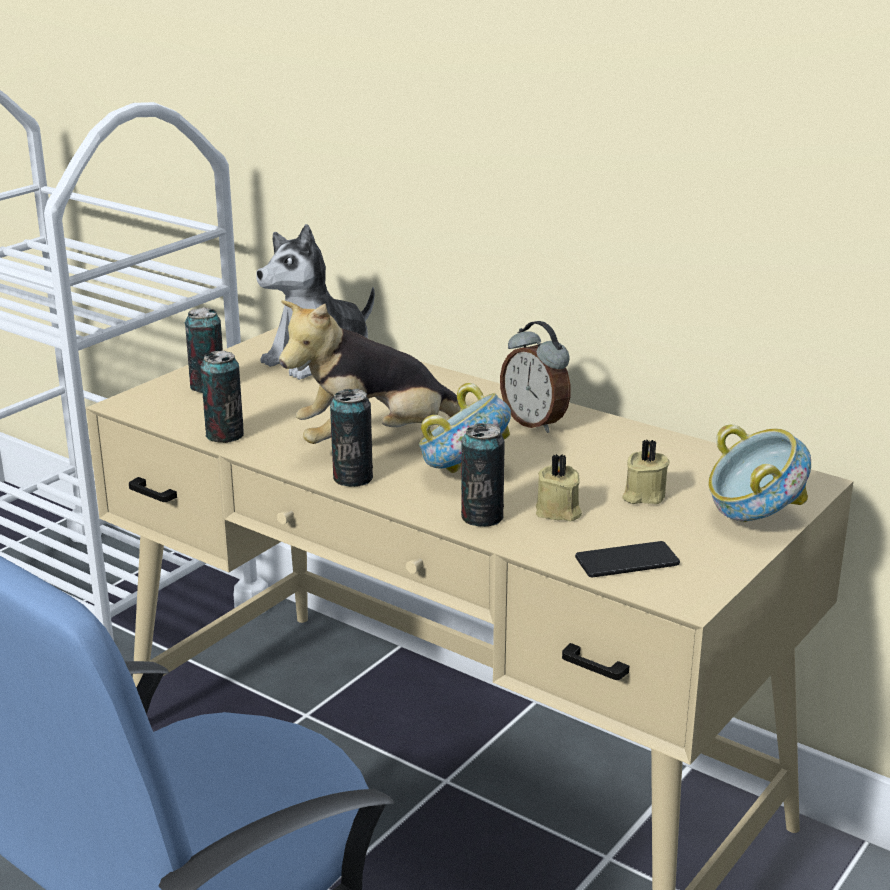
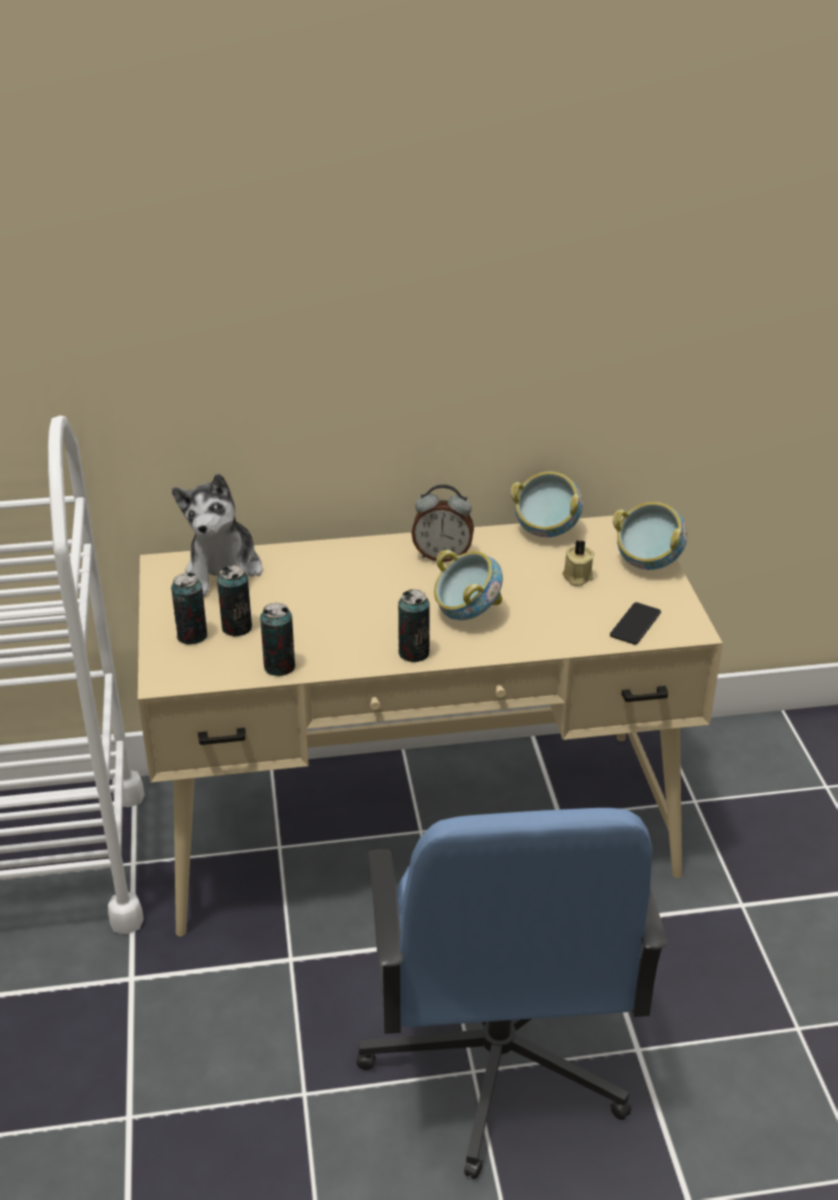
camera: 45 degrees left, 10 degrees up
plush toy [279,300,461,444] -> none
can [461,423,505,527] -> can moved to [217,565,252,636]
beige candle [536,454,582,521] -> none
none -> bowl [511,471,583,537]

